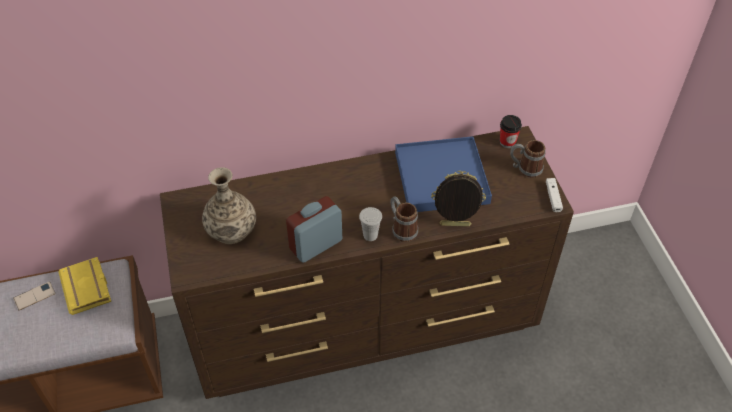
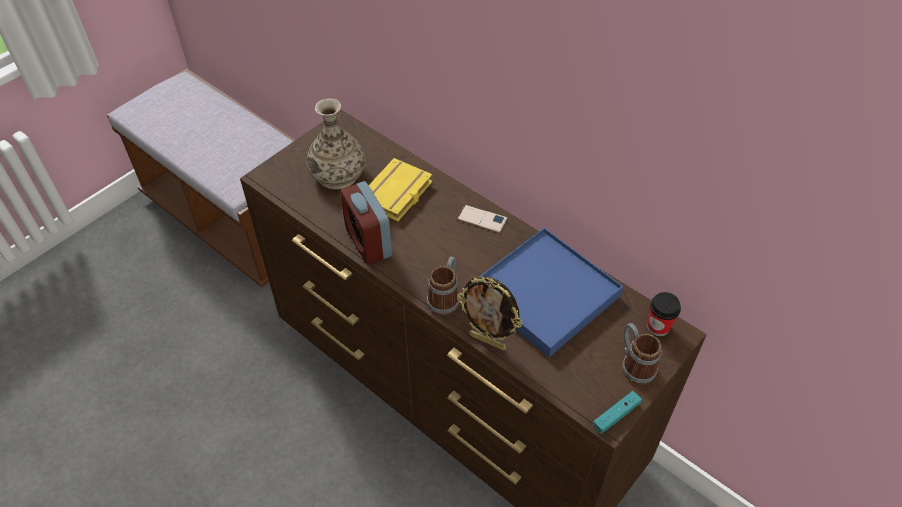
camera: 55 degrees right, 0 degrees up
phone [13,281,56,310] -> phone moved to [458,205,508,233]
yellow book [59,257,111,315] -> yellow book moved to [369,158,432,221]
alarm clock [286,196,342,263] -> alarm clock turned 135 degrees counterclockwise [340,181,392,265]
white cup [359,207,382,241] -> none
picture frame [431,171,486,227] -> picture frame turned 150 degrees clockwise [457,276,523,350]
white game controller [546,178,563,212] -> turquoise game controller [593,391,642,434]

